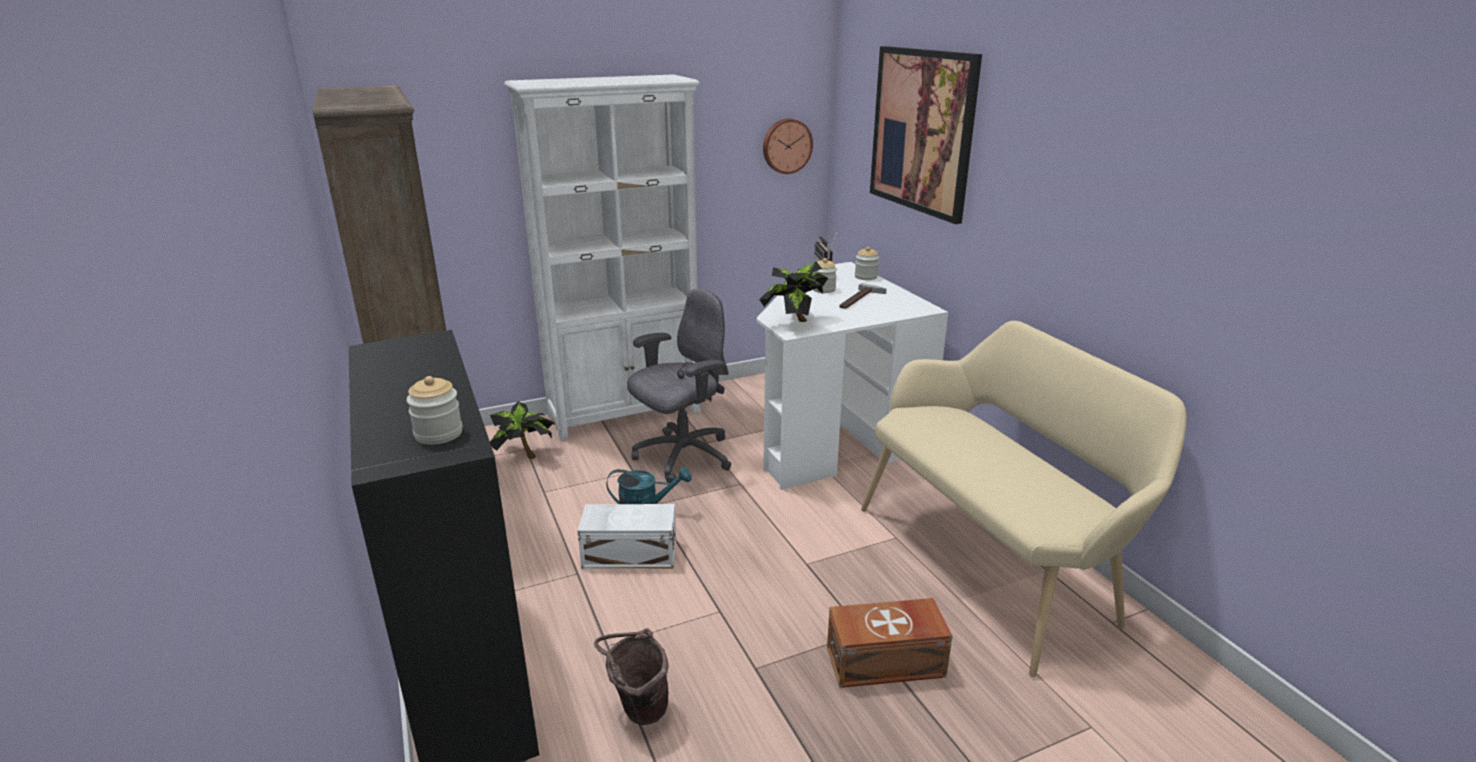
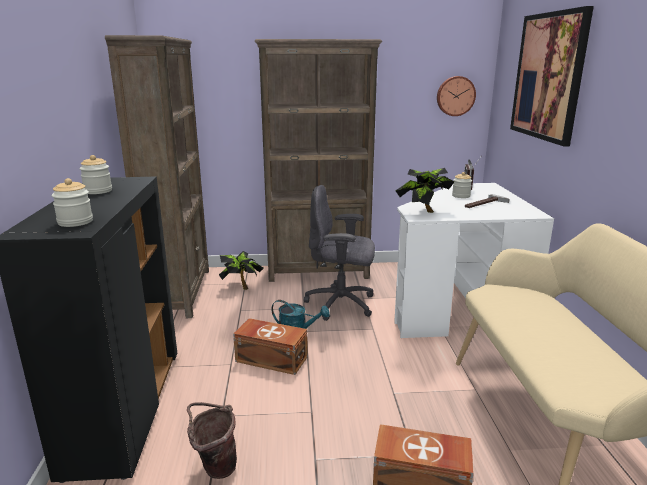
camera: 20 degrees right, 5 degrees down
white bookcase [504,74,701,440] -> brown bookcase [255,39,382,282]
white storage box [578,504,676,569] -> brown storage box [233,318,308,375]
grey office chair [627,289,732,483] -> grey office chair turned 150 degrees counterclockwise [304,185,375,321]
jar [855,247,879,280] -> jar moved to [80,155,112,194]

